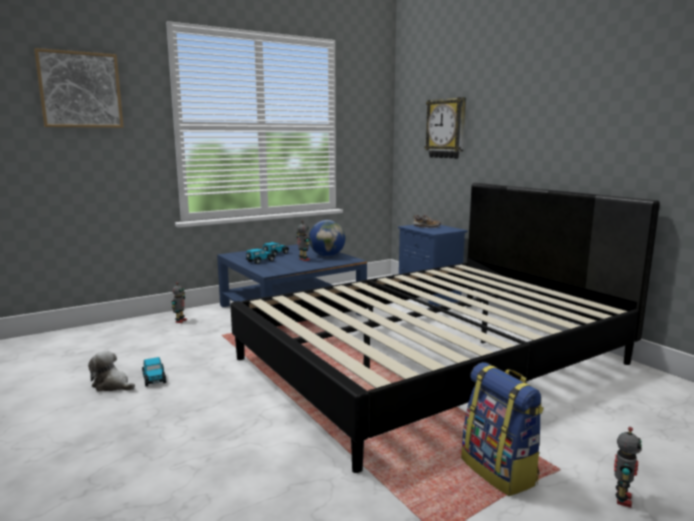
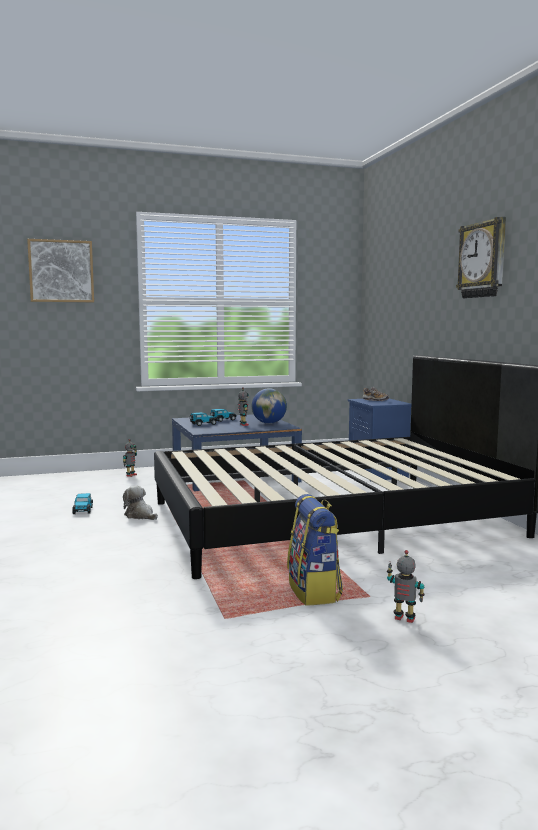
camera: 15 degrees right, 5 degrees down
plush toy [88,351,135,391] -> plush toy moved to [123,486,158,520]
wall clock [424,97,466,159] -> wall clock moved to [456,217,506,298]
toy robot [614,427,642,508] -> toy robot turned 105 degrees counterclockwise [387,550,425,623]

